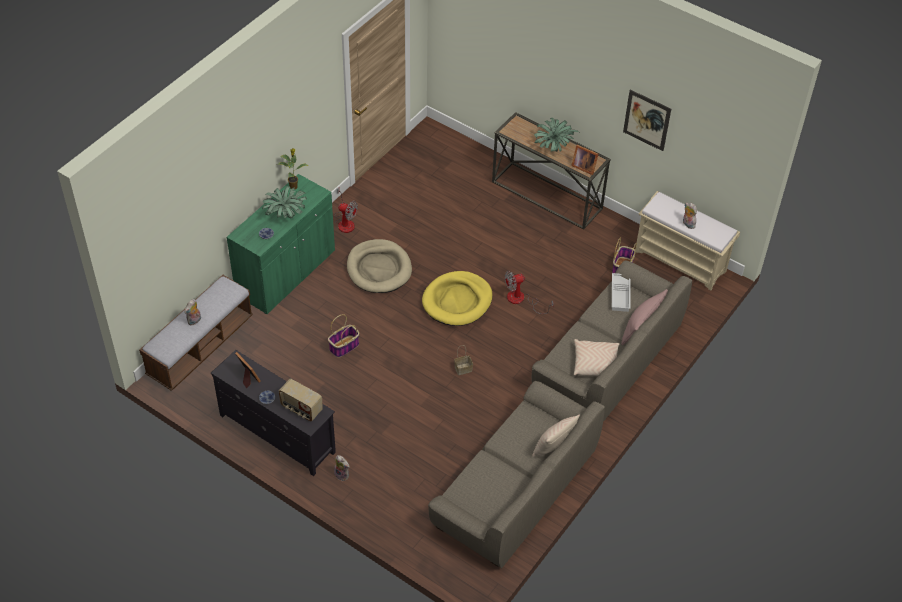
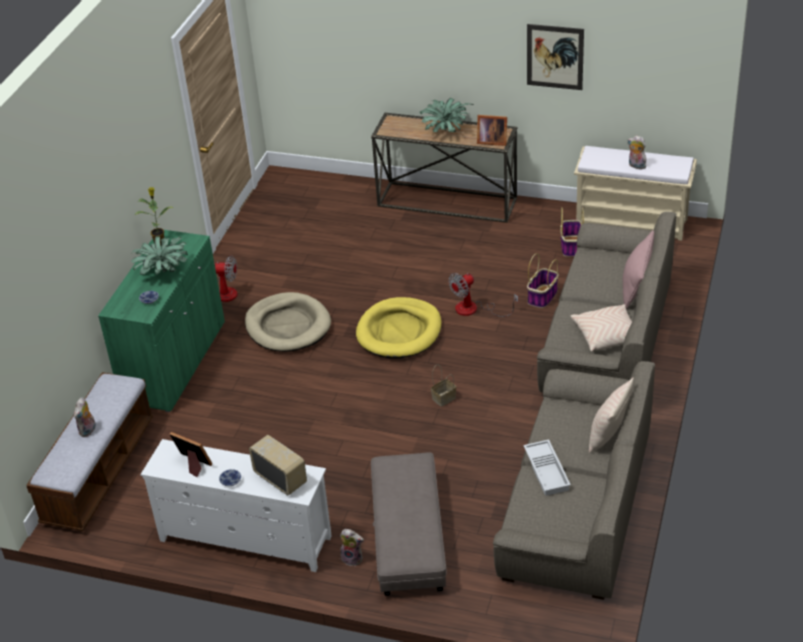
camera: 15 degrees left, 10 degrees down
black tv stand [211,350,336,476] -> white tv stand [140,439,332,572]
radio [279,379,323,422] -> radio turned 150 degrees counterclockwise [249,435,307,496]
basket [328,314,359,358] -> basket moved to [527,253,559,308]
white tray [612,273,630,312] -> white tray moved to [523,440,571,496]
none -> grey ottoman [371,452,447,596]

